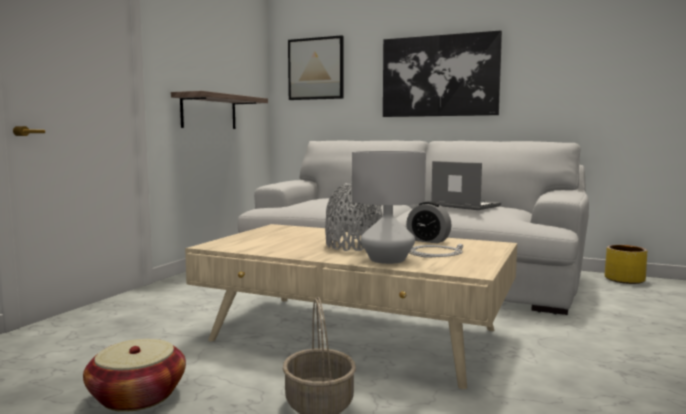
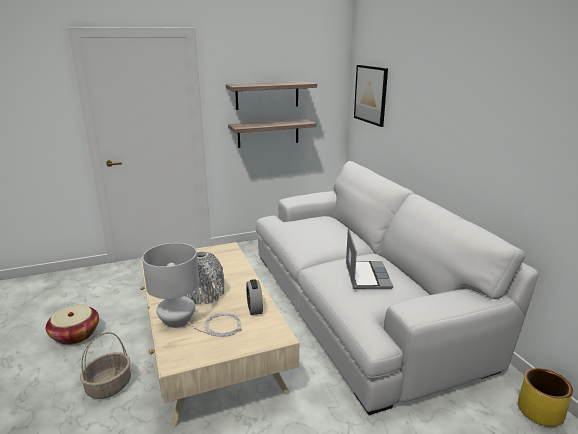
camera: 45 degrees right, 15 degrees up
picture [383,30,502,117] -> none
none -> shelf [226,81,317,110]

